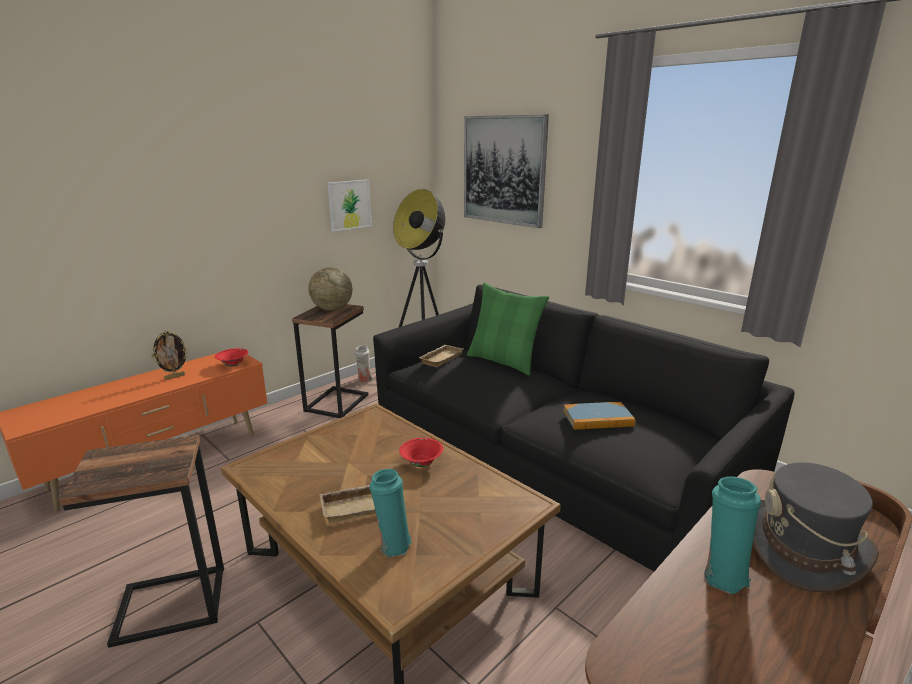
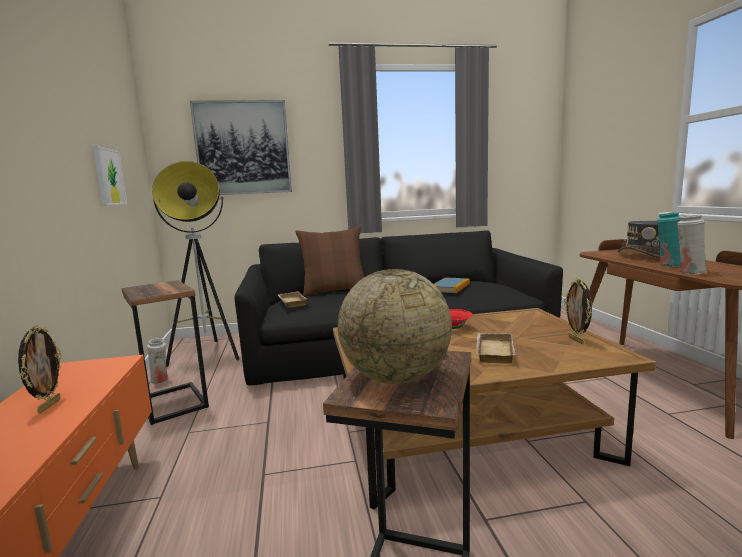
camera: 55 degrees left, 10 degrees down
red bowl [215,348,248,366] -> none
globe [309,267,353,311] -> globe moved to [338,269,452,384]
turquoise vase [369,469,412,557] -> none
green pillow [467,283,549,376] -> brown pillow [295,226,364,296]
none -> picture frame [564,278,592,344]
none -> white vase [677,214,707,274]

